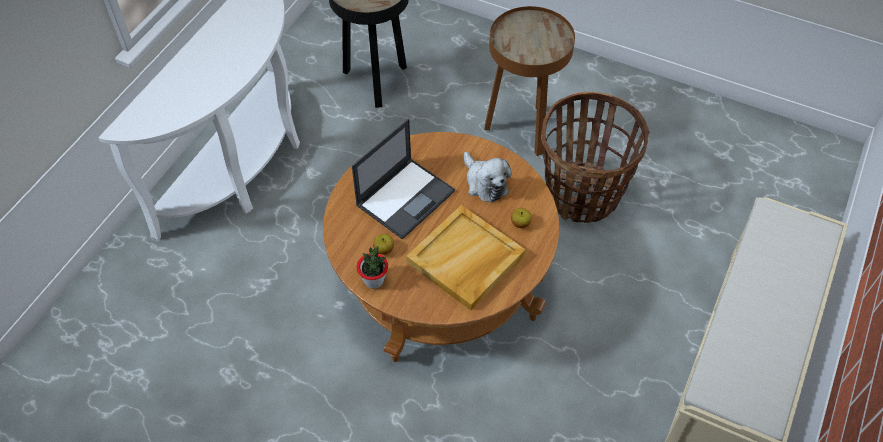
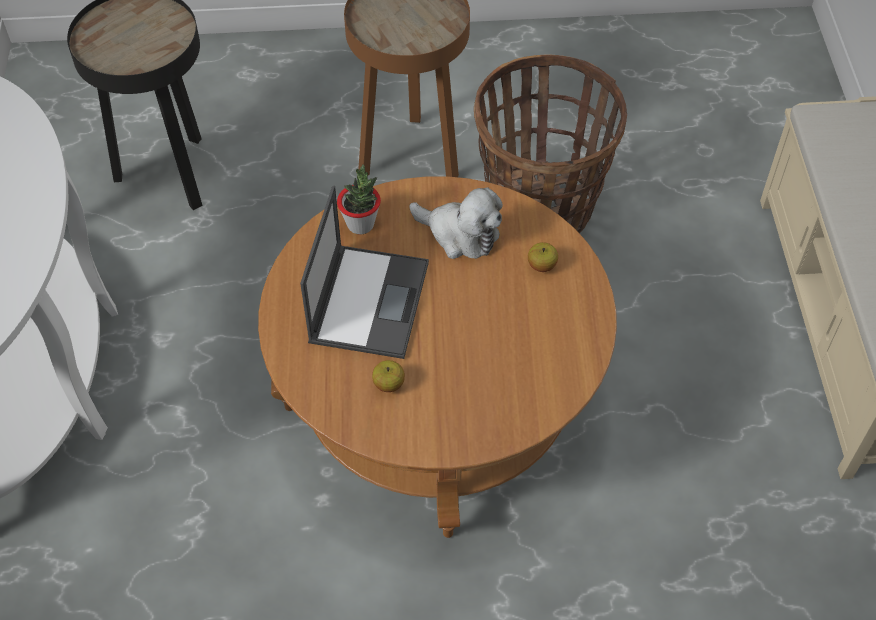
camera: 30 degrees left, 0 degrees up
potted plant [357,246,388,289] -> potted plant moved to [337,164,381,234]
beige tray [406,205,526,310] -> none

